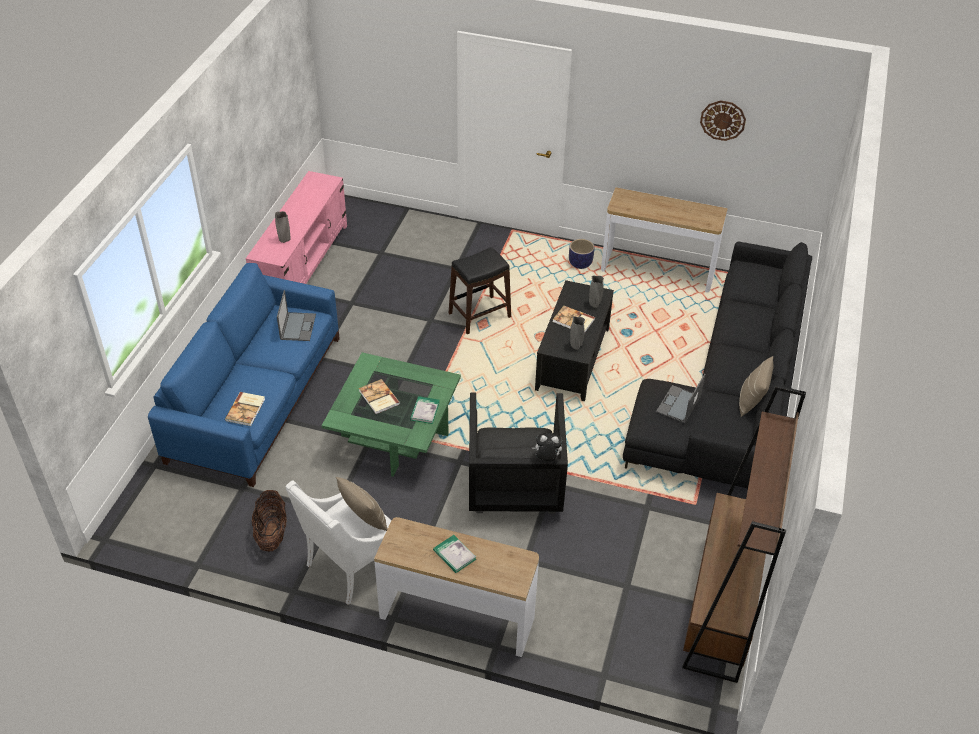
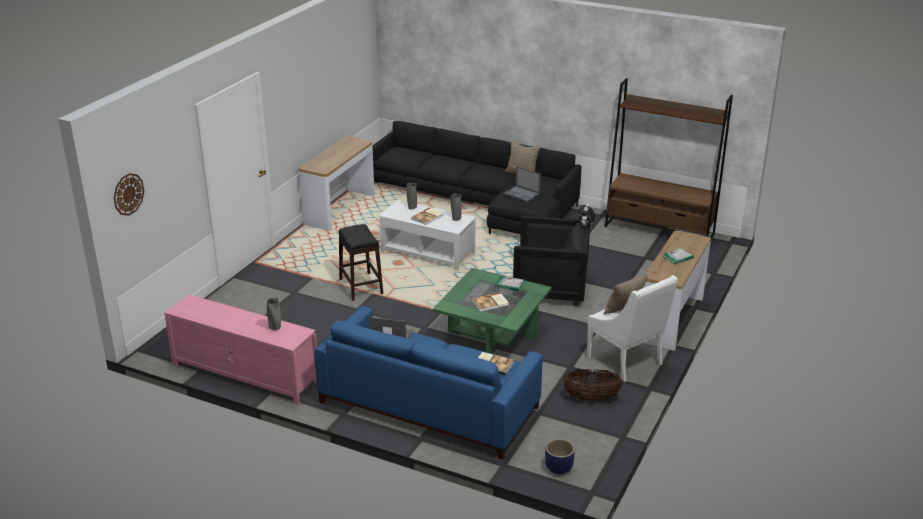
camera: 80 degrees left, 15 degrees down
black coffee table [535,280,614,401] -> white coffee table [379,200,476,271]
planter [569,239,594,269] -> planter moved to [545,439,575,474]
wall clock [700,100,746,141] -> wall clock moved to [114,173,144,216]

